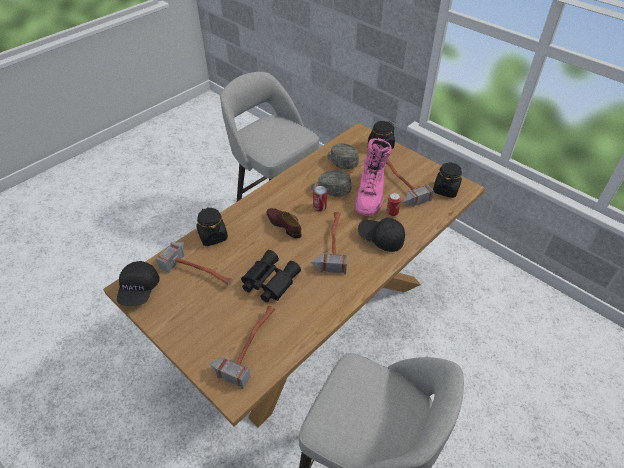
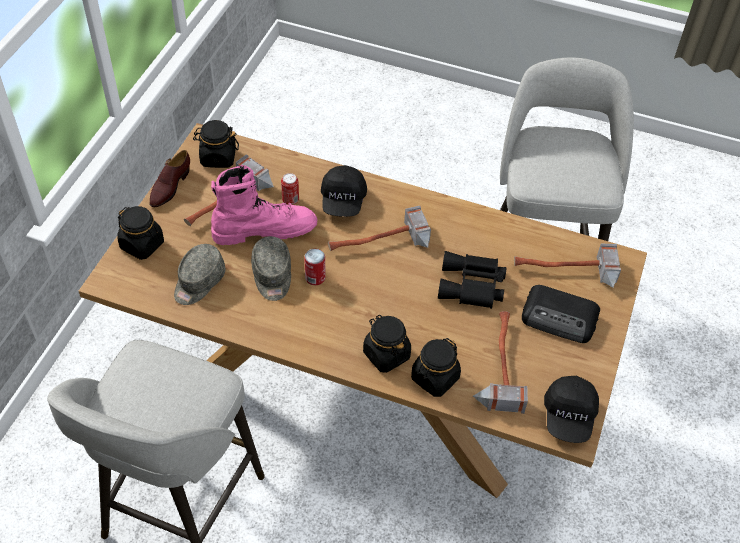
camera: 115 degrees left, 5 degrees up
black cap [117,261,159,306] -> black cap turned 120 degrees clockwise [544,376,599,443]
brown shoe [266,208,302,239] -> brown shoe moved to [149,150,190,207]
none -> black jar [363,315,411,373]
none -> radio [522,285,600,343]

